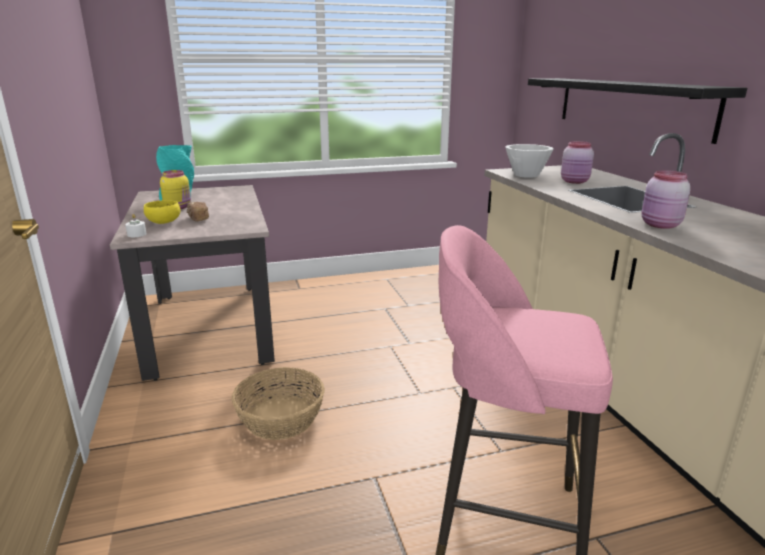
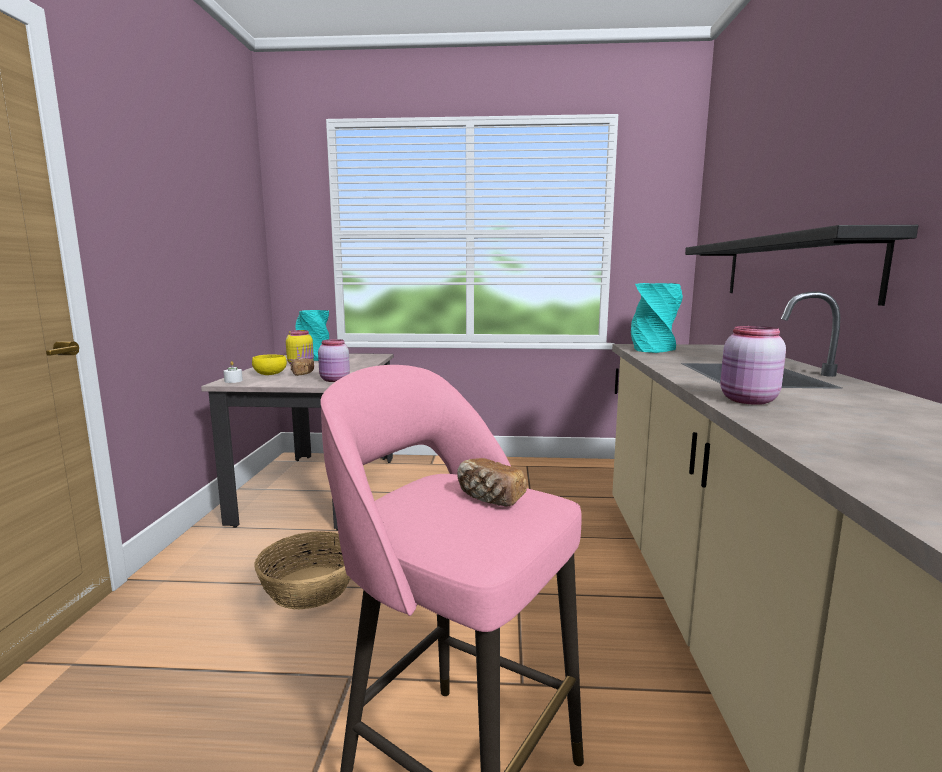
camera: 20 degrees right, 10 degrees down
white bowl [505,144,554,178] -> turquoise vase [631,283,683,353]
pink jar [561,141,594,184] -> pink jar moved to [318,339,350,382]
none -> bread [457,458,527,506]

